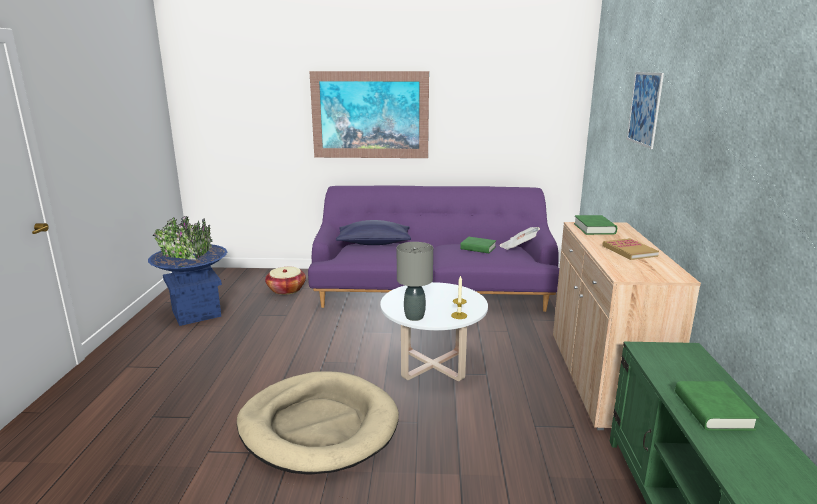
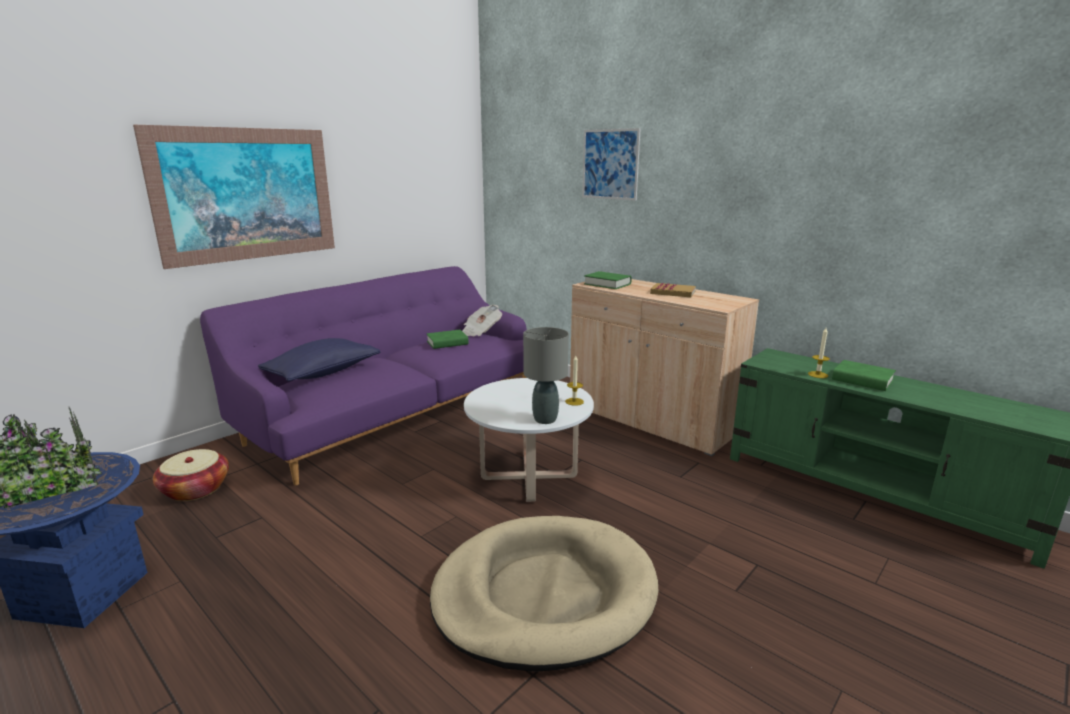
camera: 50 degrees left, 0 degrees up
none -> candle [808,328,830,378]

